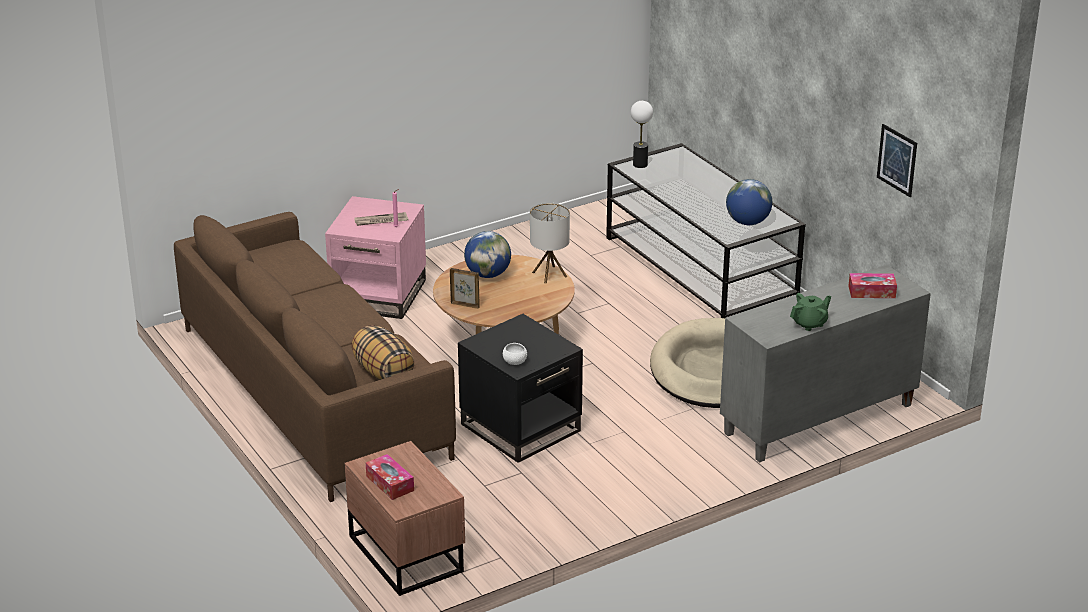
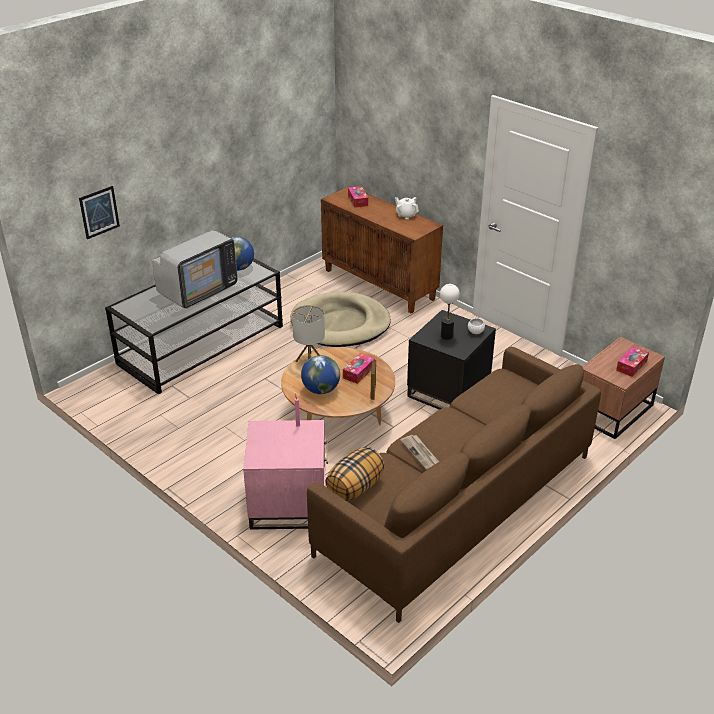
camera: 105 degrees left, 5 degrees up
pillow [351,325,415,380] -> pillow moved to [325,447,385,501]
newspaper [355,212,409,226] -> newspaper moved to [400,435,439,469]
table lamp [631,101,653,168] -> table lamp moved to [440,284,460,340]
grey cabinet [720,265,931,462] -> brown cabinet [321,186,443,314]
green teapot [790,293,831,331] -> white teapot [395,197,419,219]
picture [877,124,917,197] -> picture moved to [79,186,120,239]
none -> television [152,230,237,308]
none -> tissue box [343,353,375,384]

